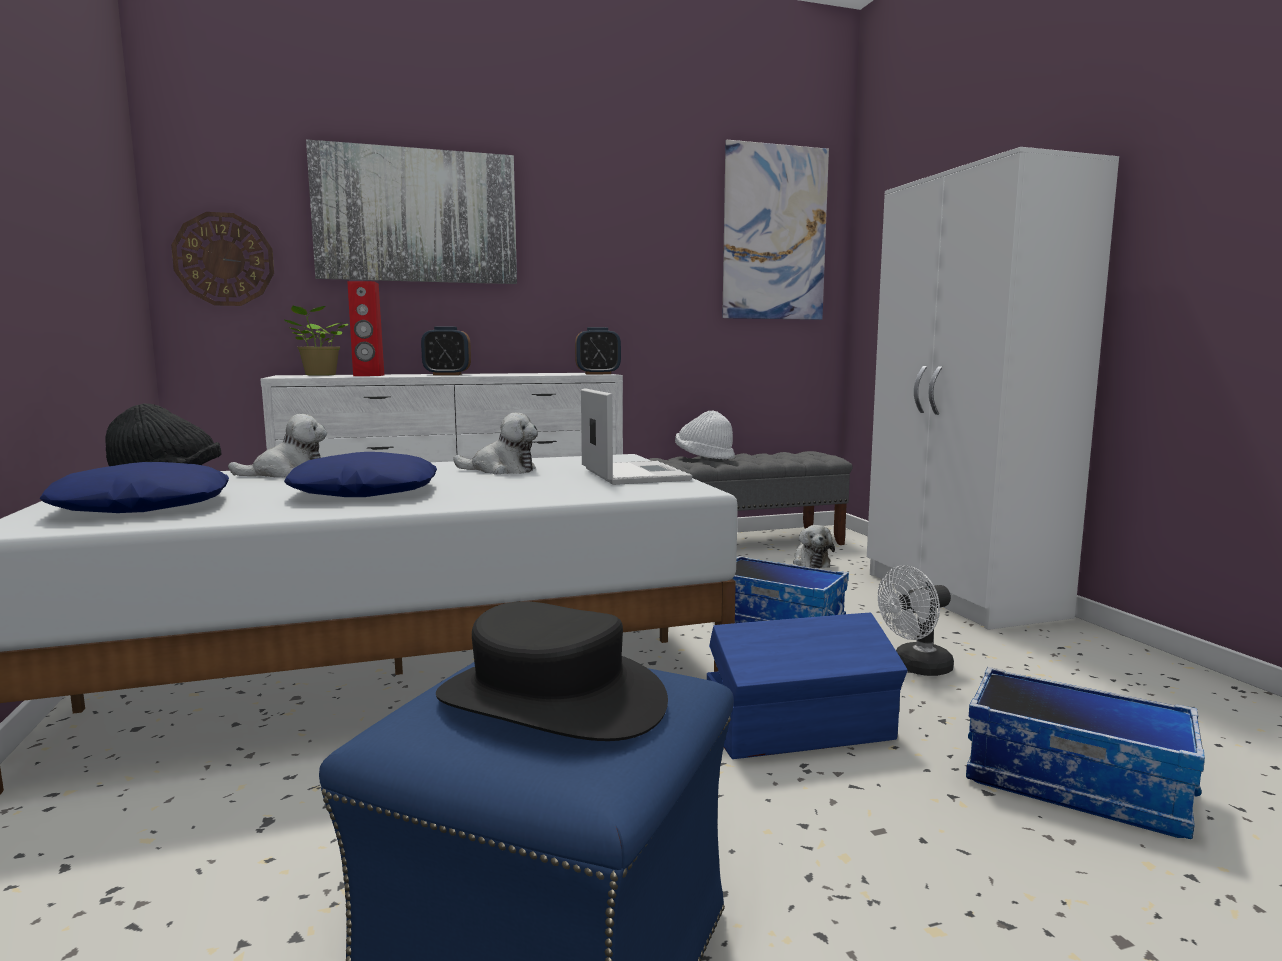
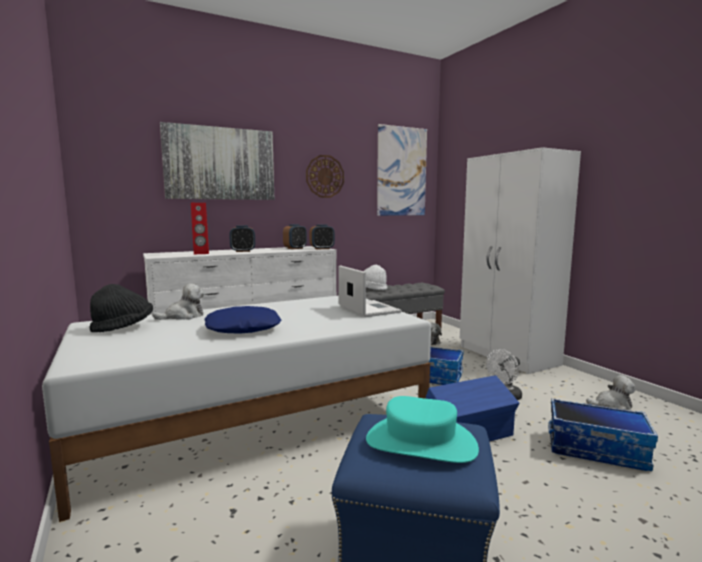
camera: 10 degrees left, 0 degrees up
blue pillow [40,462,229,513] -> none
wall clock [171,212,274,306] -> wall clock moved to [306,155,344,198]
potted plant [283,305,348,376] -> none
black hat [436,602,668,741] -> turquoise hat [366,396,479,463]
plush toy [453,413,538,475] -> plush toy moved to [586,375,635,410]
none -> alarm clock [283,224,307,249]

